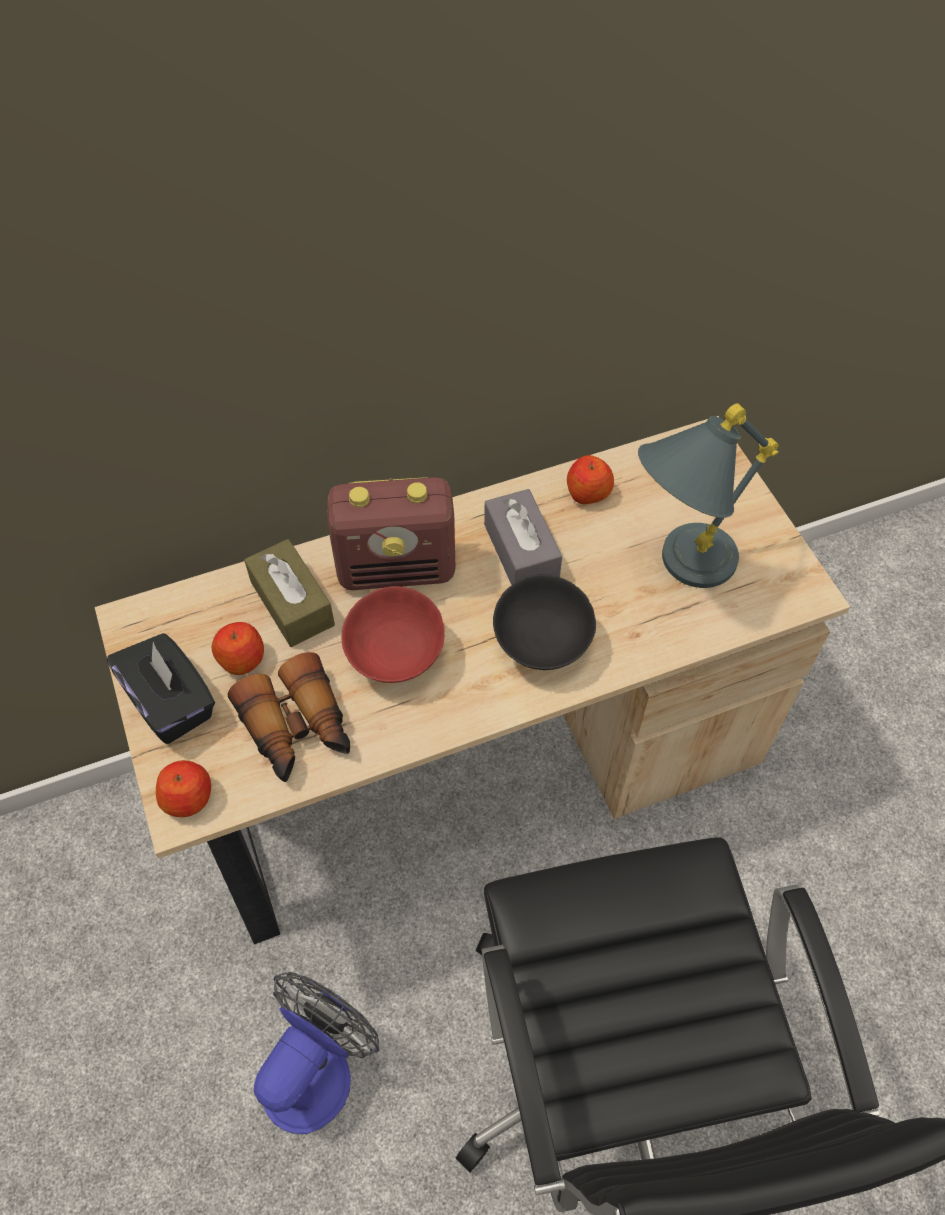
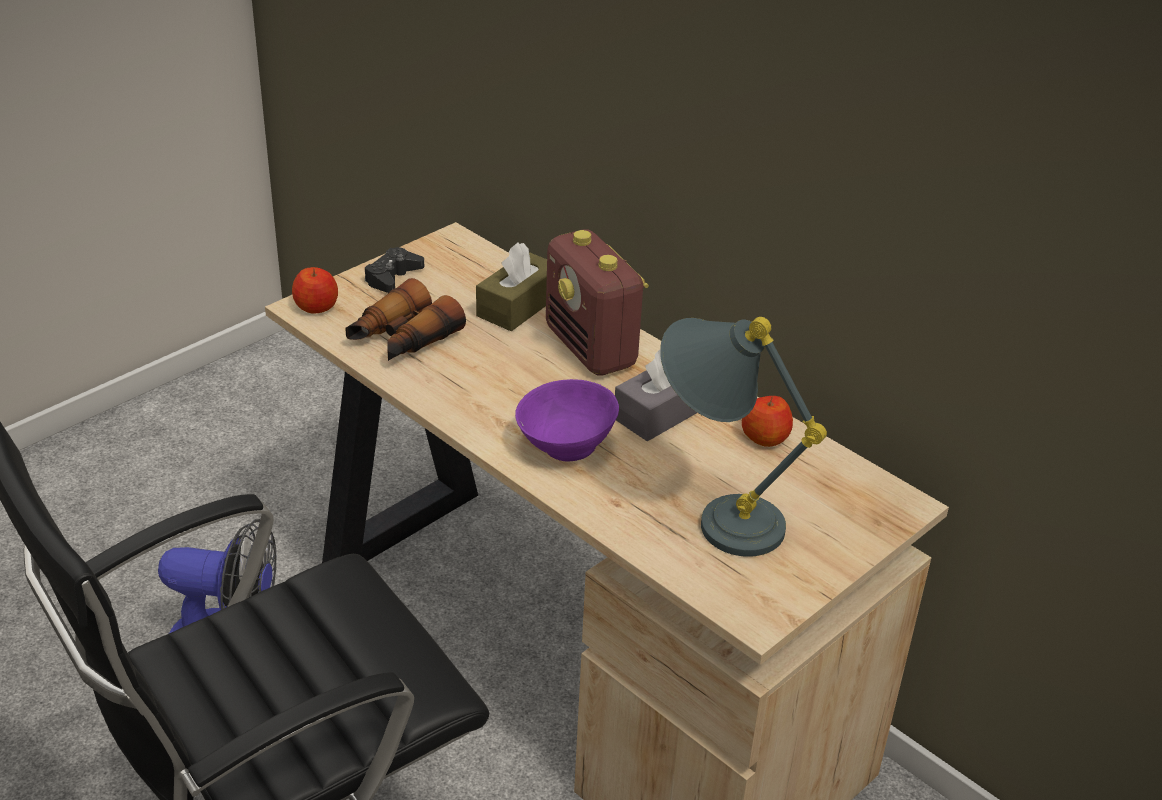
camera: 65 degrees right, 20 degrees down
black tissue box [107,633,215,744] -> black game controller [365,247,424,293]
apple [212,622,264,675] -> none
red bowl [341,586,445,683] -> none
black bowl [493,575,596,670] -> purple bowl [515,379,619,461]

